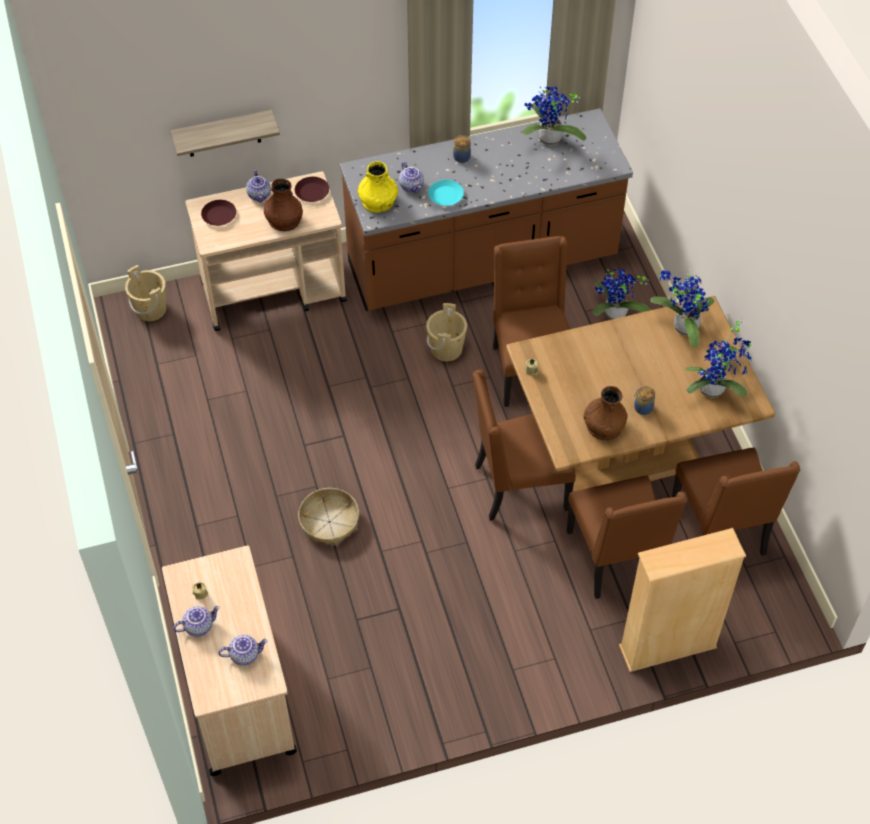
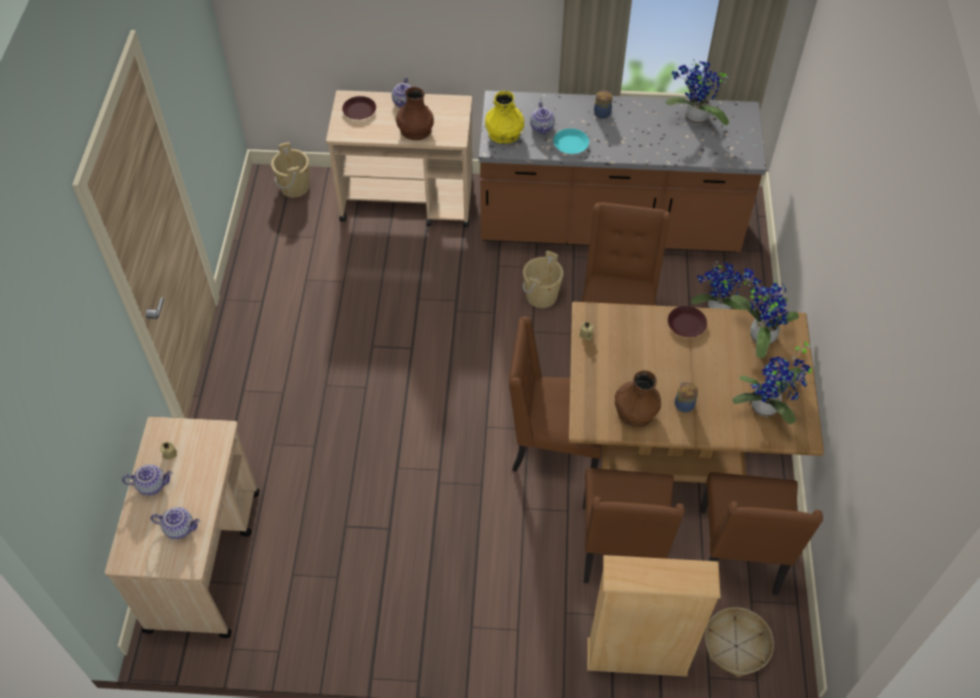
camera: 20 degrees right, 0 degrees up
shelf [171,110,280,157] -> none
brown plate [295,177,329,202] -> brown plate moved to [668,306,707,337]
basket [298,488,359,545] -> basket moved to [705,607,774,677]

